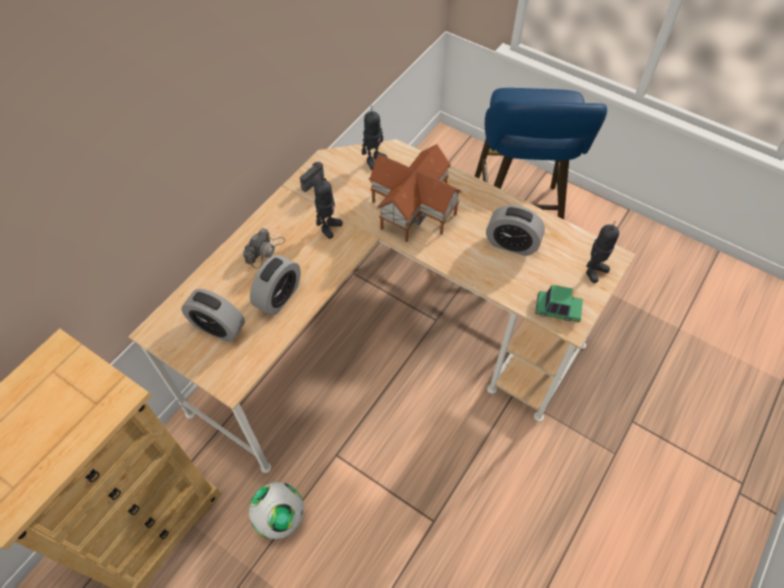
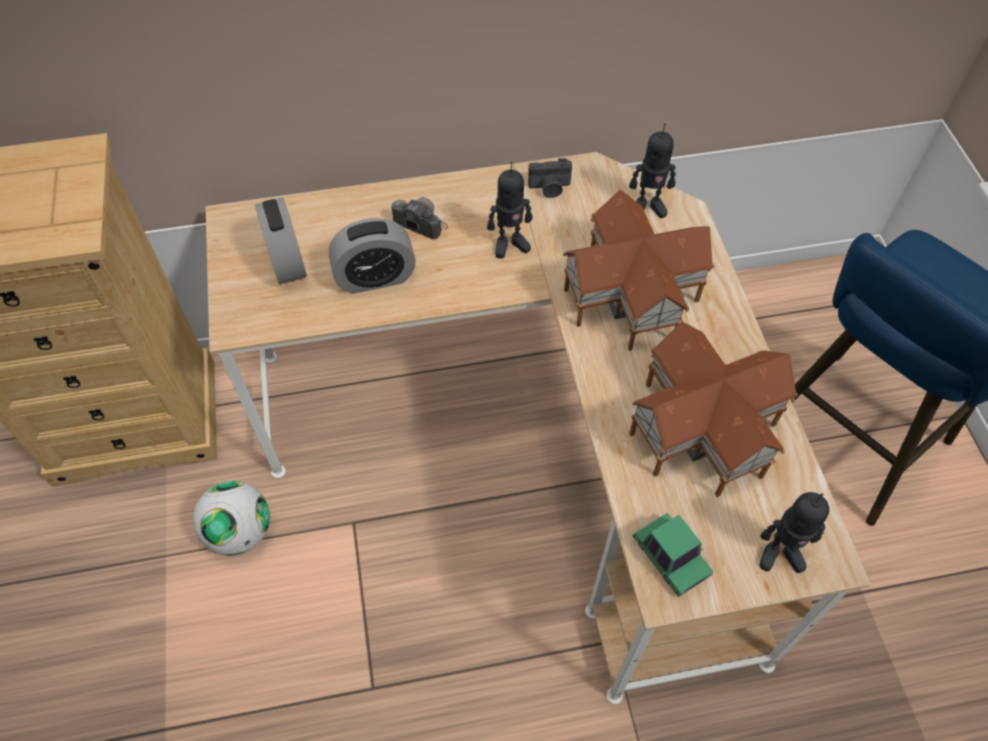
camera: 45 degrees right, 0 degrees up
camera [243,228,285,269] -> camera turned 135 degrees counterclockwise [391,197,448,239]
alarm clock [486,205,545,256] -> toy house [629,321,798,497]

